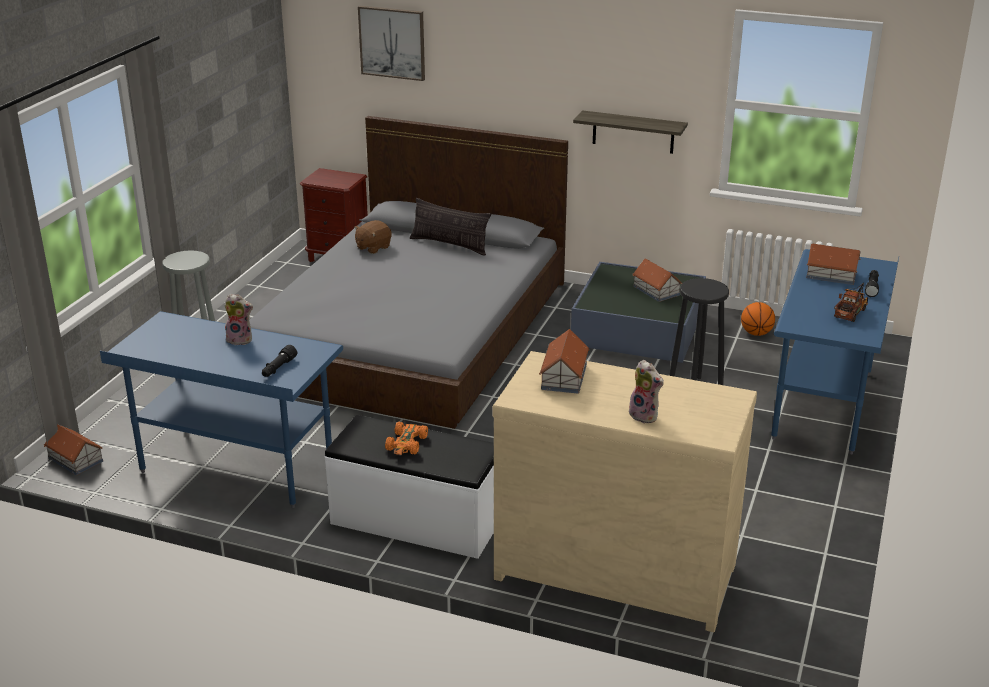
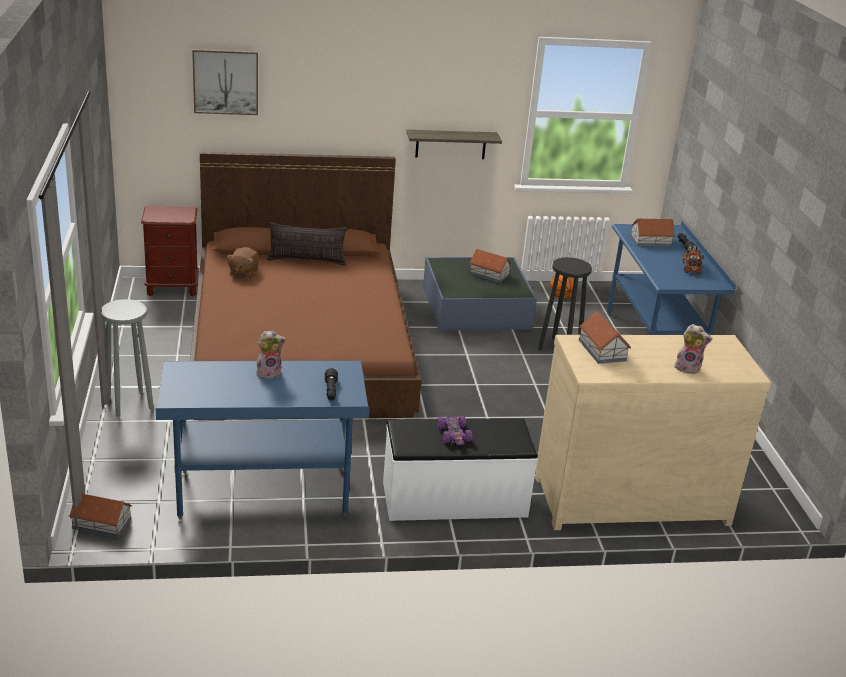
camera: 30 degrees left, 0 degrees up
grey bed [249,116,568,429] -> brown bed [190,152,422,420]
orange toy car [385,422,428,455] -> purple toy car [437,416,472,445]

